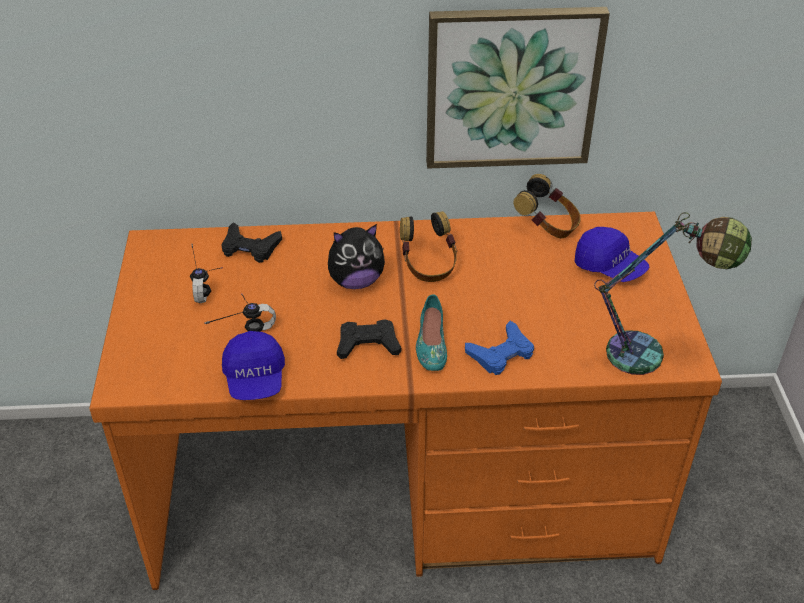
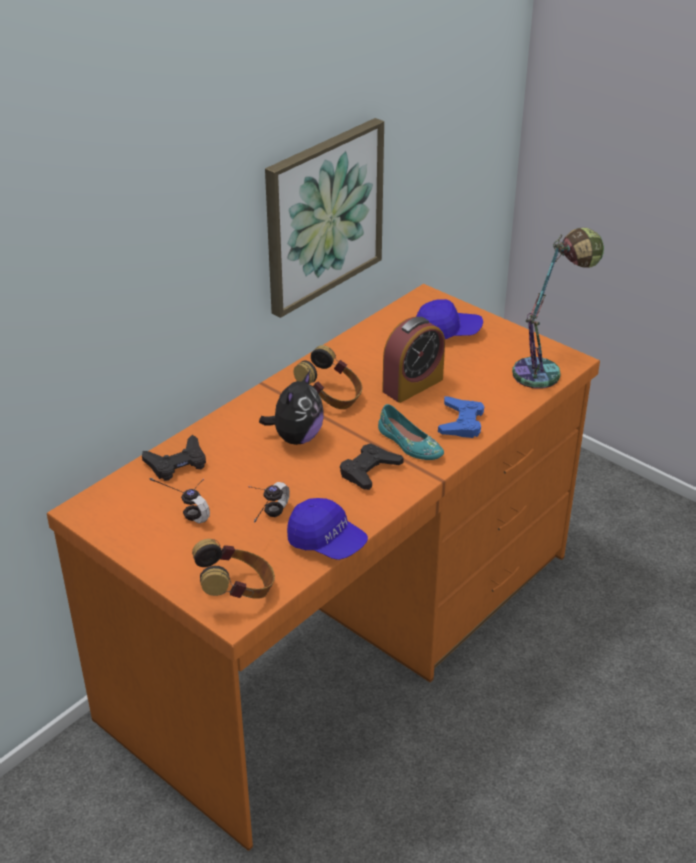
camera: 45 degrees left, 5 degrees down
headphones [514,174,581,238] -> headphones moved to [192,539,275,599]
none -> alarm clock [382,317,445,403]

